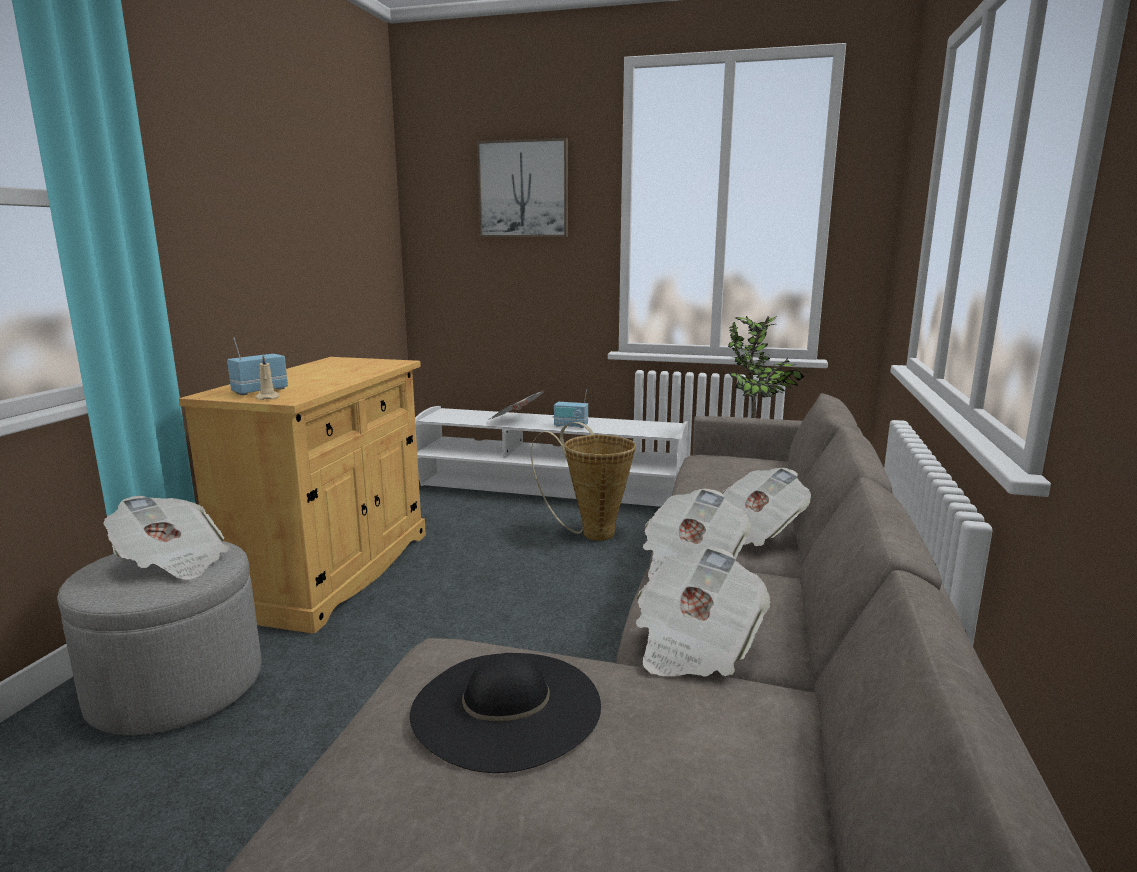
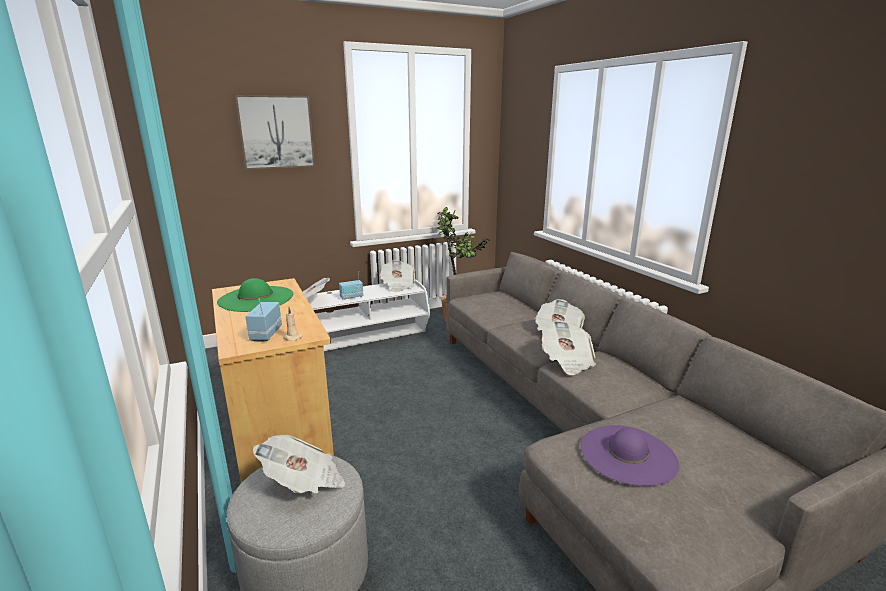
camera: 40 degrees left, 5 degrees up
black hat [410,653,601,773] -> purple hat [580,425,679,486]
basket [531,422,636,541] -> none
newspaper [636,547,770,677] -> newspaper moved to [380,260,415,292]
none -> green hat [217,278,293,312]

